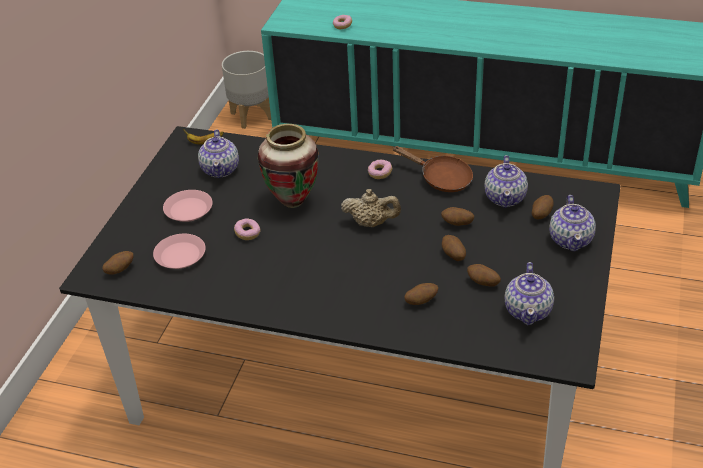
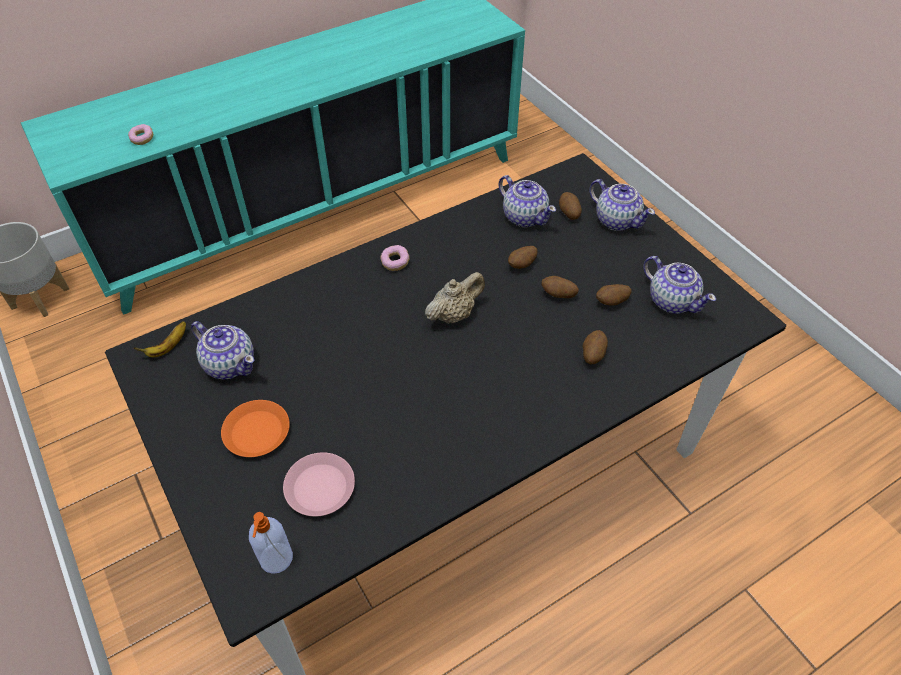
camera: 50 degrees left, 10 degrees up
potato [102,251,134,275] -> soap dispenser [249,512,293,574]
pink plate [163,190,213,222] -> orange plate [221,400,290,457]
donut [234,218,261,240] -> none
vase [257,124,319,208] -> none
brown frying pan [392,146,473,192] -> none

